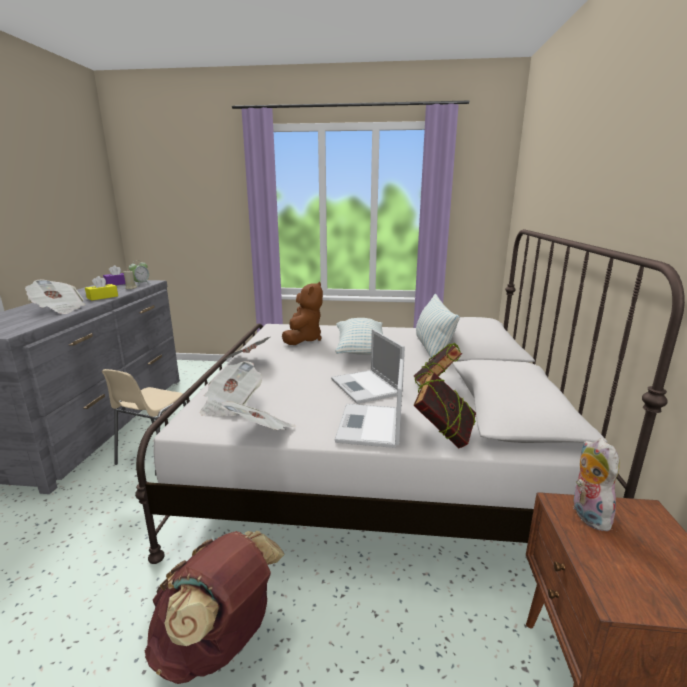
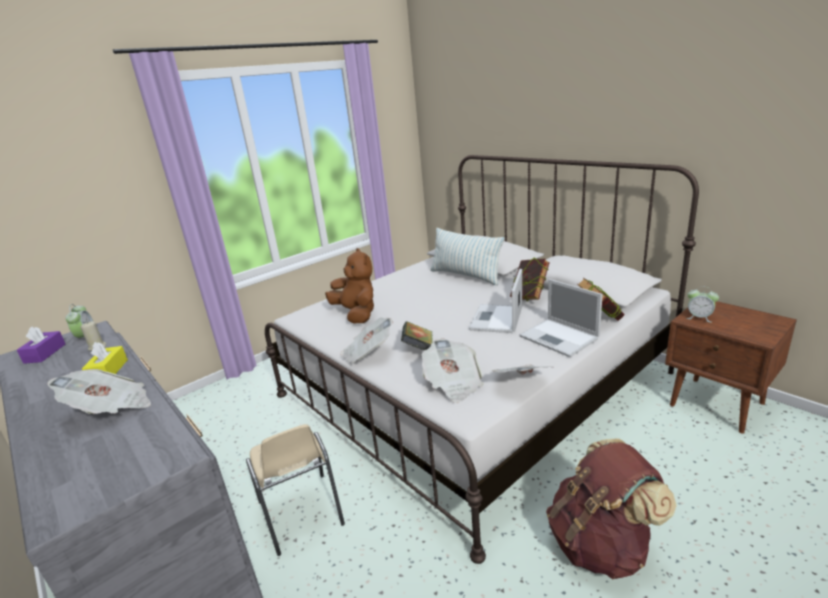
camera: 45 degrees left, 5 degrees up
laptop [331,329,405,404] -> laptop turned 90 degrees clockwise [469,269,522,333]
pillow [335,318,383,355] -> none
plush toy [573,438,619,532] -> alarm clock [686,286,719,323]
none -> book [401,321,433,351]

